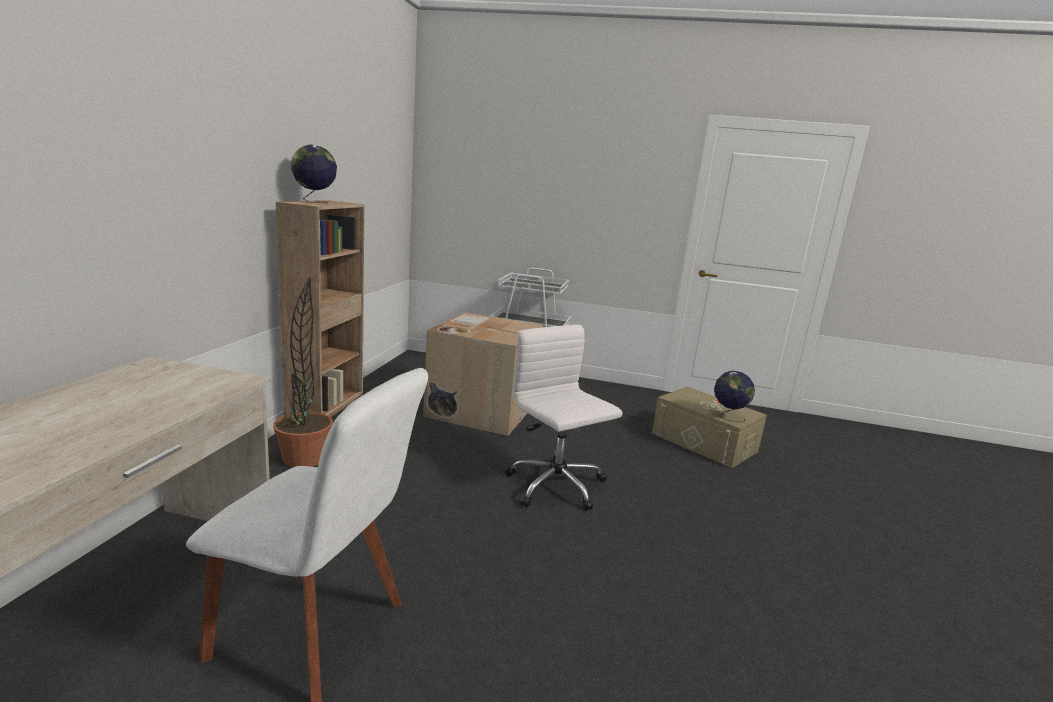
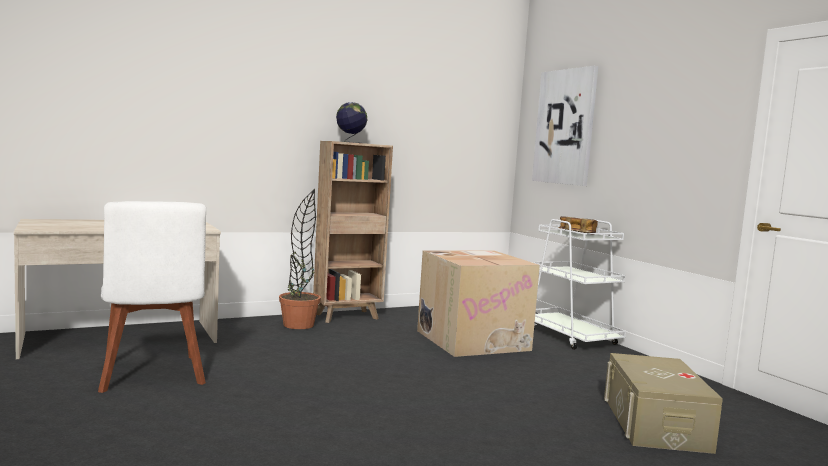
camera: 50 degrees right, 10 degrees down
white office chair [505,325,622,511] -> none
globe [714,371,755,422] -> none
none -> picture [532,66,598,186]
none -> book [559,216,598,233]

